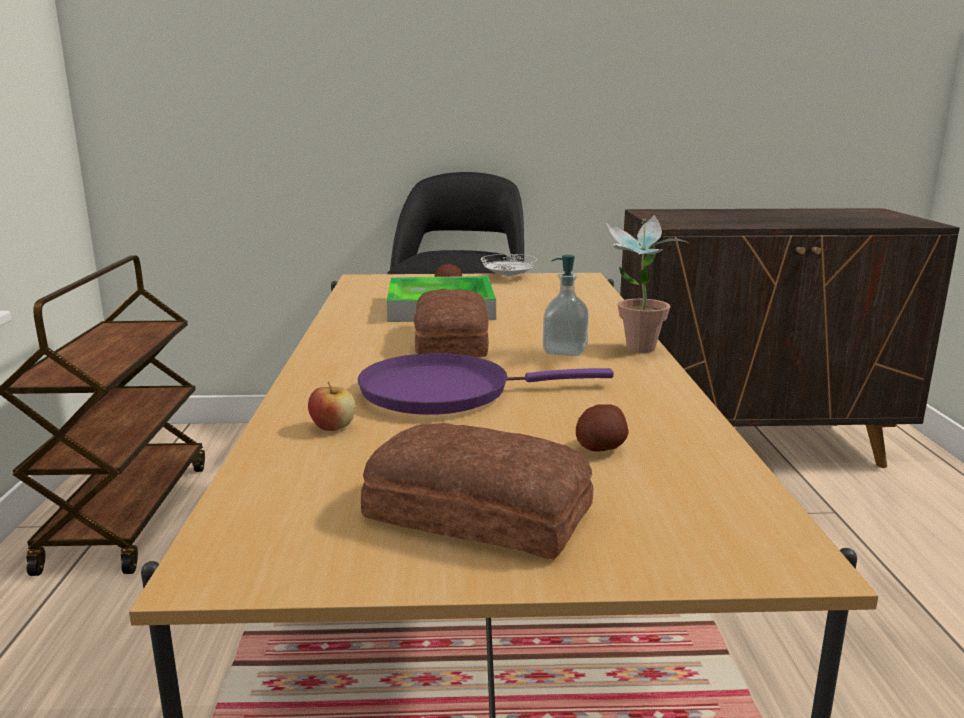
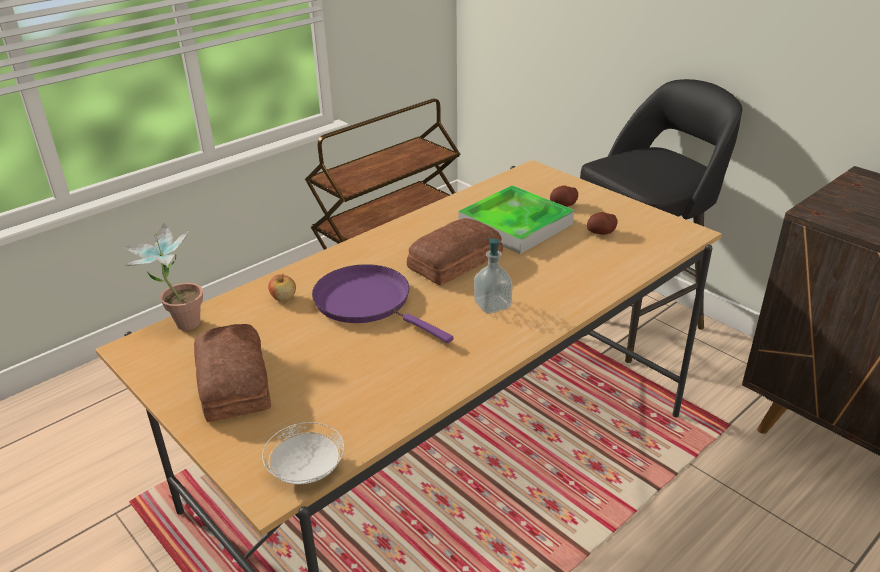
camera: 50 degrees right, 15 degrees up
white plate [481,254,537,278] -> white plate moved to [262,422,344,484]
potato [576,404,628,452] -> potato moved to [587,212,617,235]
potted plant [606,215,690,353] -> potted plant moved to [123,223,203,331]

